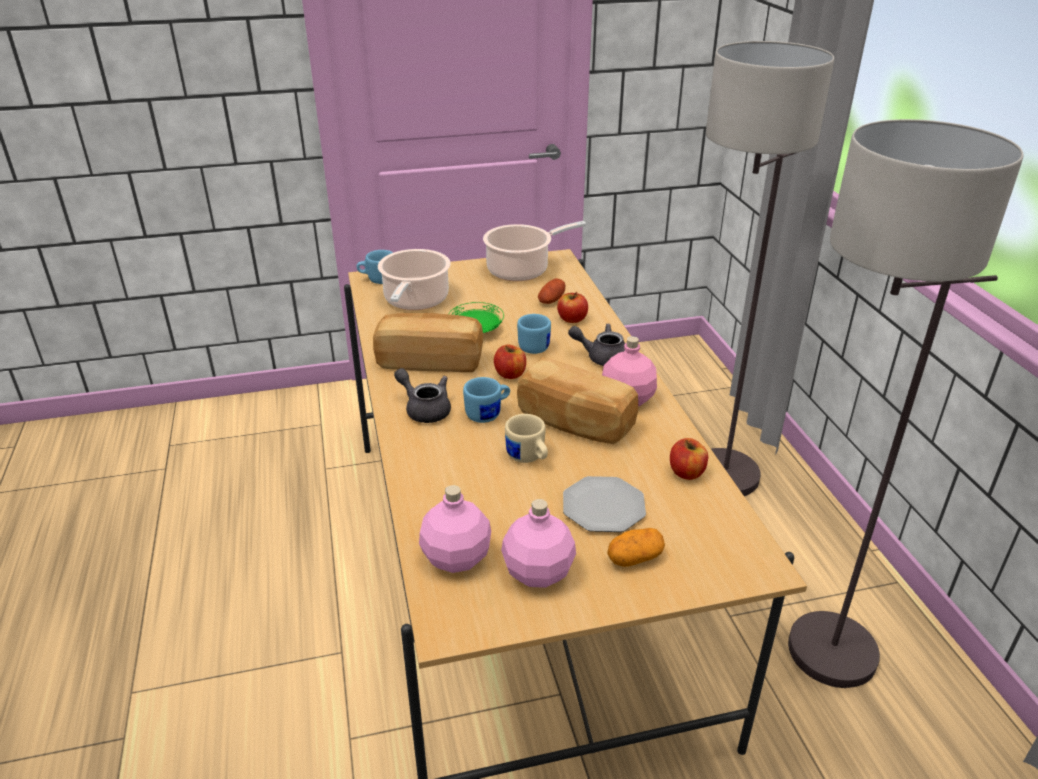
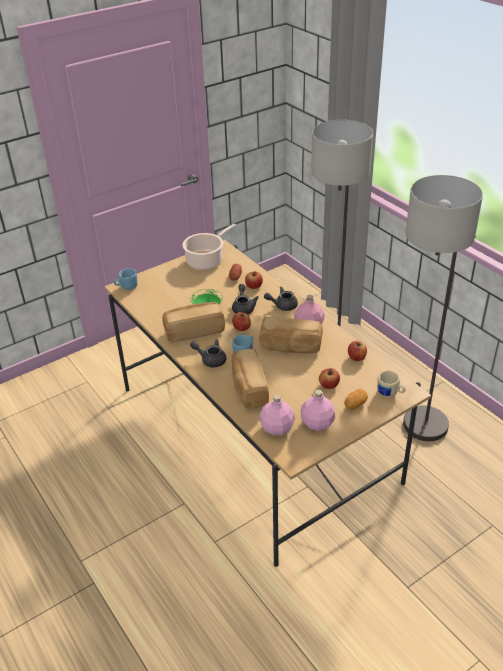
camera: 20 degrees left, 5 degrees up
cooking pot [378,249,451,310] -> none
beige mug [505,414,548,463] -> beige mug moved to [377,371,406,397]
blue mug [517,314,551,354] -> grey teapot [232,284,259,314]
plate [563,476,646,532] -> apple [319,368,340,389]
none -> bread [232,348,269,408]

